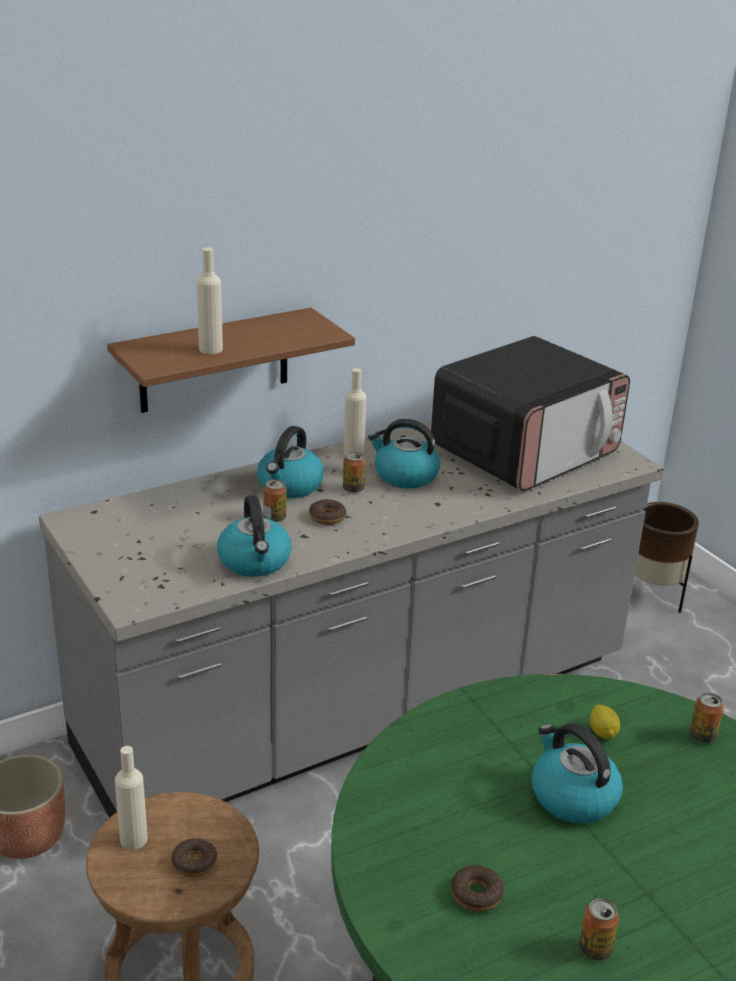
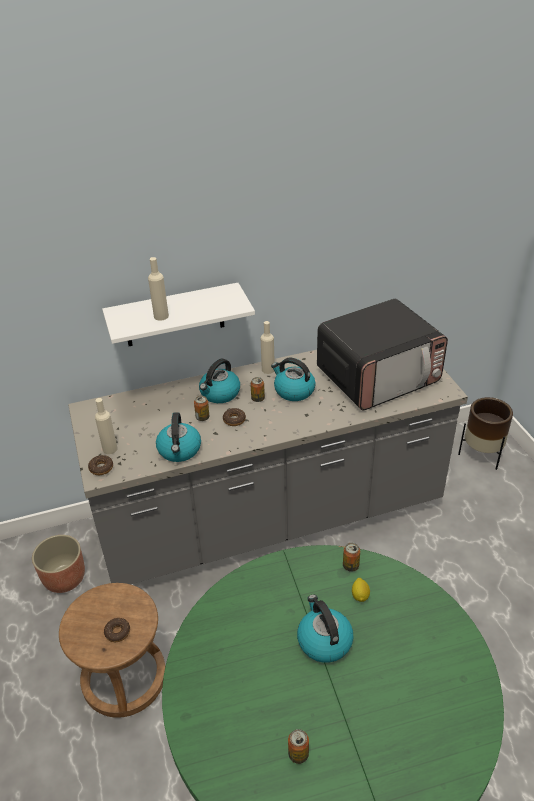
camera: 15 degrees right, 10 degrees up
brown shelf [107,308,355,413] -> white shelf [102,283,255,346]
beige bottle [115,746,148,850] -> beige bottle moved to [95,398,117,454]
donut [451,865,504,912] -> donut moved to [88,455,113,475]
can [690,692,724,743] -> can moved to [343,543,360,572]

